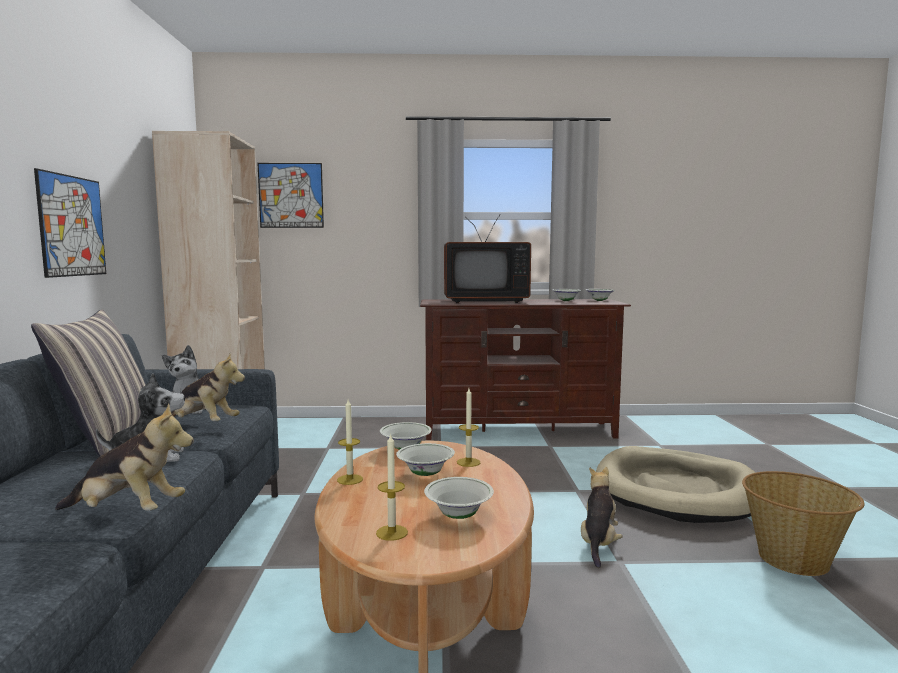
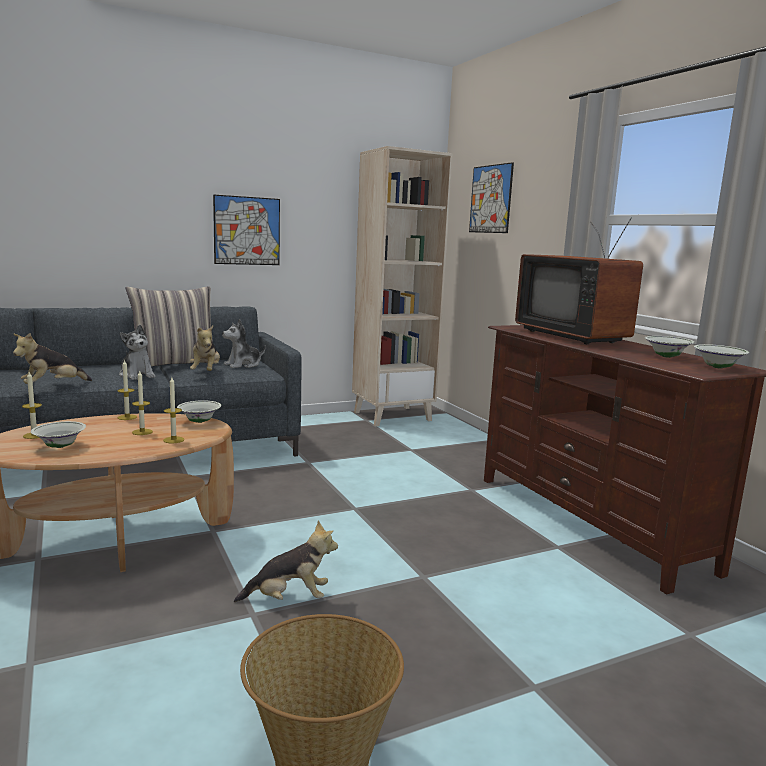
camera: 65 degrees right, 5 degrees up
plush toy [55,403,194,511] -> plush toy turned 60 degrees clockwise [13,333,92,384]
white bowl [396,443,455,476] -> candle [132,371,153,435]
beige dog bed [596,446,756,523] -> none

